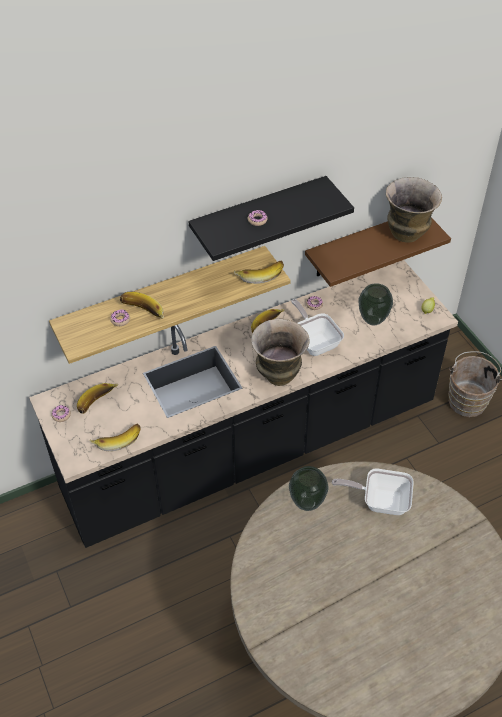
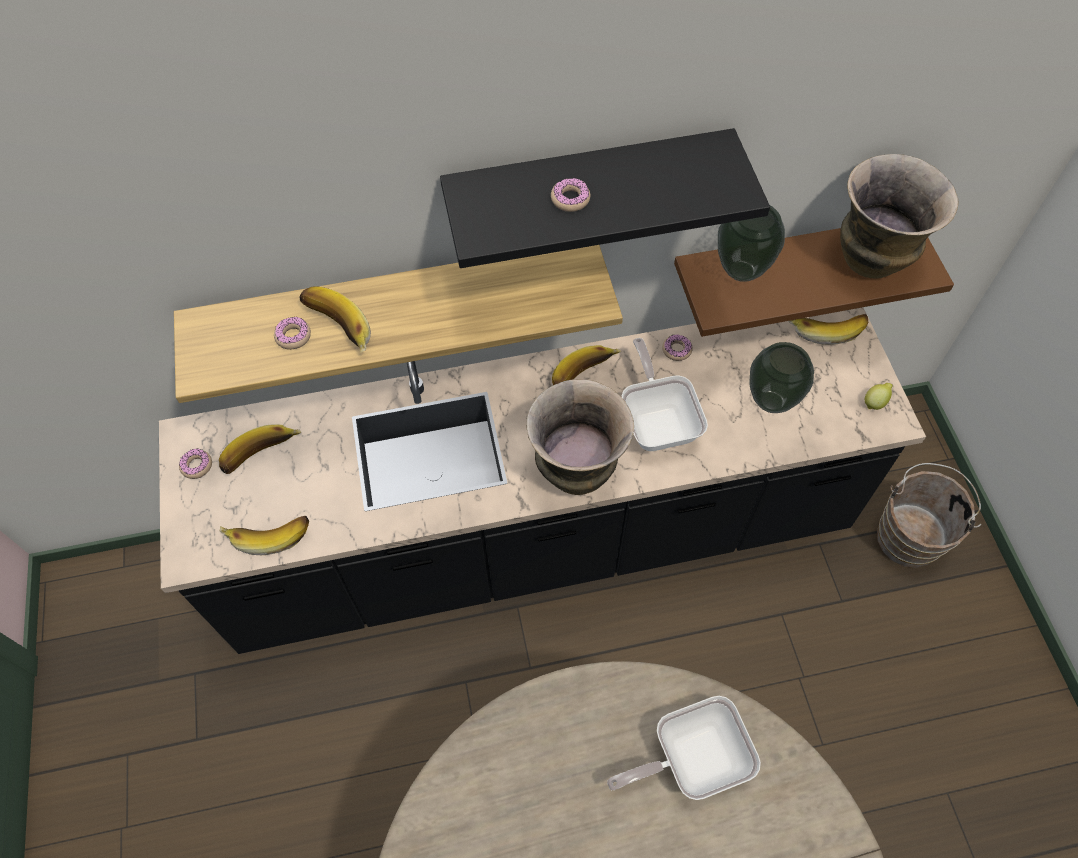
camera: 15 degrees right, 10 degrees up
banana [234,261,284,284] -> banana moved to [788,314,868,345]
vase [289,466,328,511] -> vase moved to [718,205,785,282]
frying pan [332,469,414,515] -> frying pan turned 45 degrees counterclockwise [607,696,761,800]

